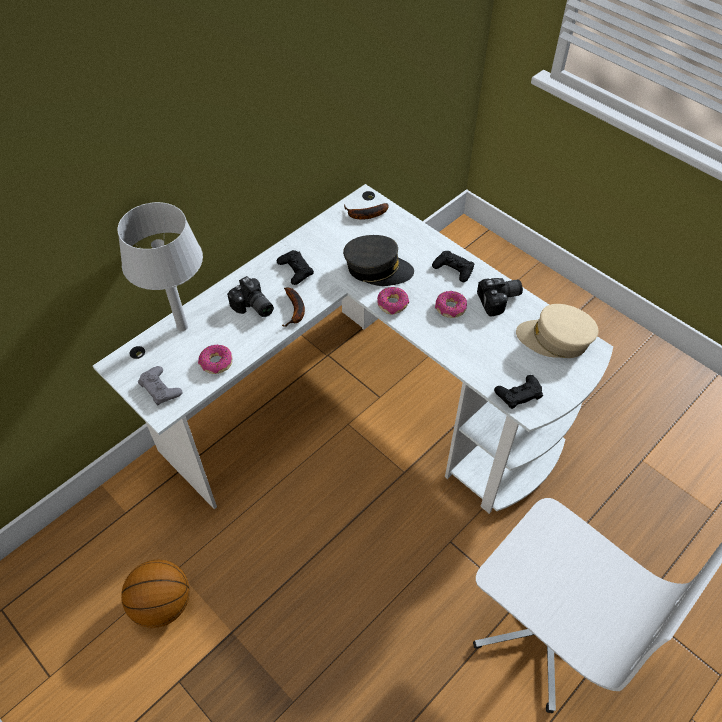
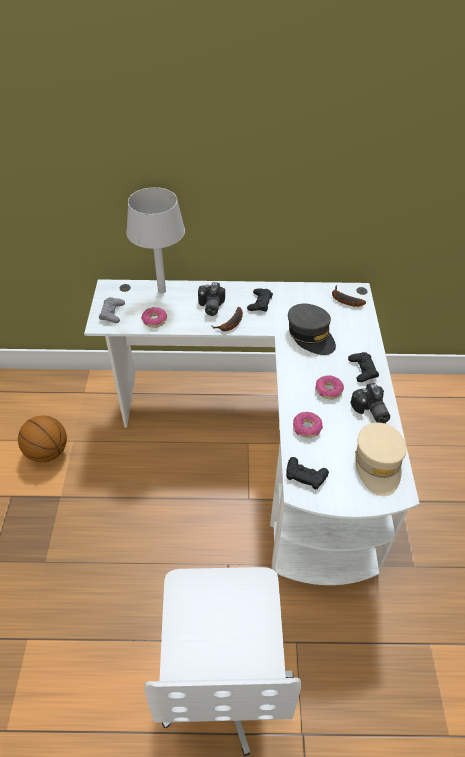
camera: 45 degrees right, 5 degrees down
donut [377,287,409,315] -> donut moved to [293,412,323,438]
camera [477,278,523,316] -> camera turned 45 degrees clockwise [351,383,390,423]
beige cap [516,304,598,358] -> beige cap turned 150 degrees counterclockwise [355,422,407,496]

